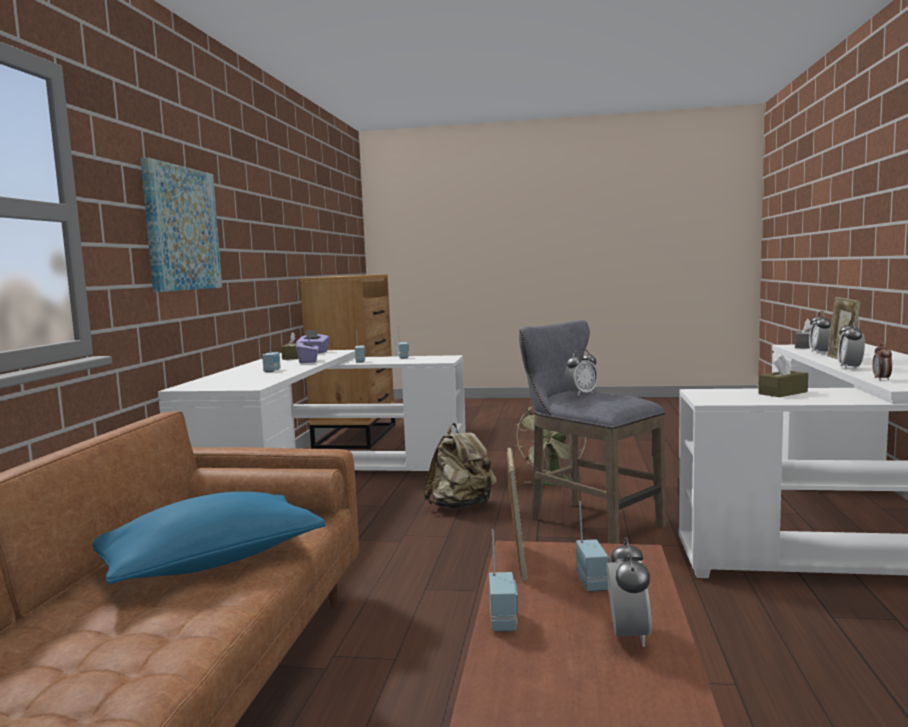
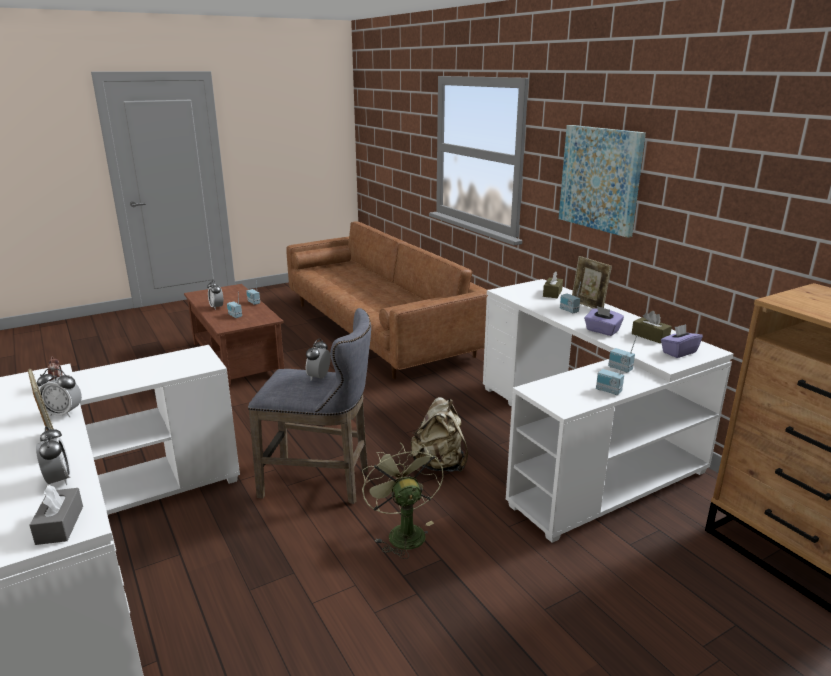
camera: 140 degrees right, 15 degrees up
blue pillow [93,492,325,584] -> none
picture frame [507,447,528,581] -> picture frame moved to [572,256,612,309]
brown tissue box [758,355,808,397] -> brown tissue box moved to [543,271,563,298]
alarm clock [838,319,865,370] -> alarm clock turned 120 degrees clockwise [37,368,82,417]

